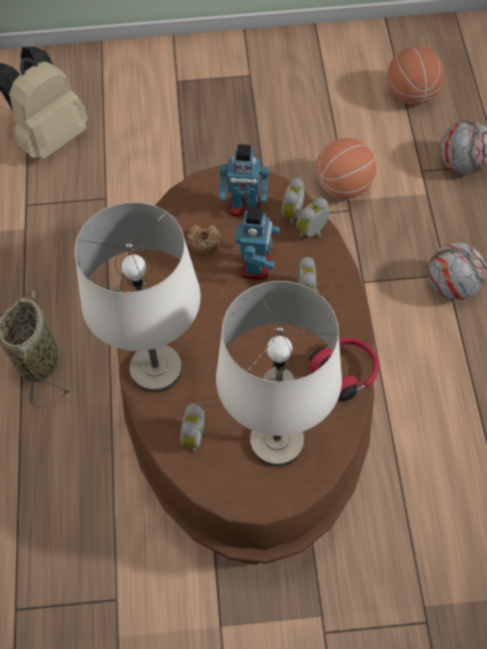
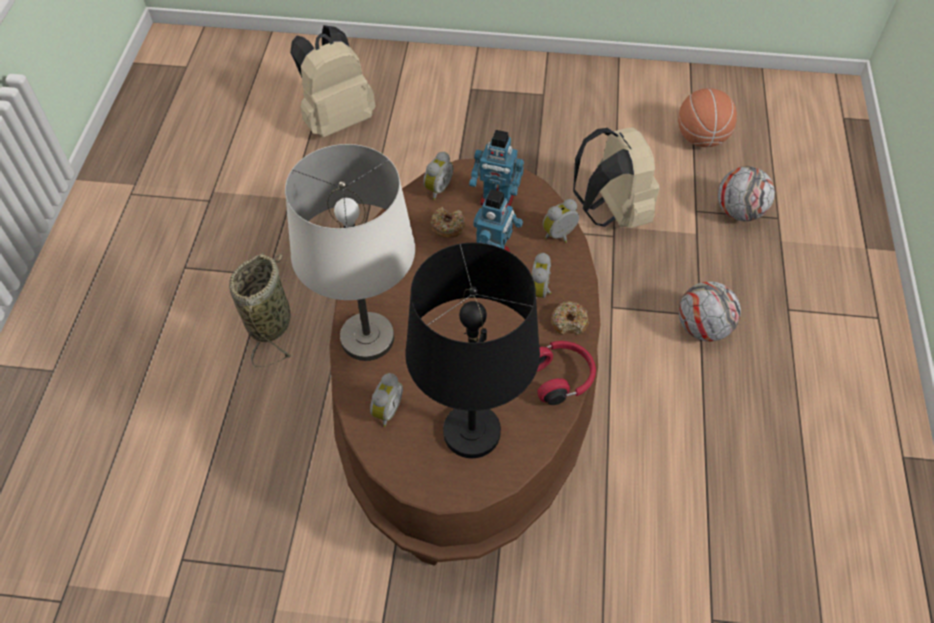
camera: 10 degrees right, 5 degrees down
white table lamp [216,281,342,467] -> black table lamp [405,243,540,458]
alarm clock [281,178,306,225] -> alarm clock moved to [423,151,453,200]
basketball [316,138,376,199] -> beige backpack [573,127,660,228]
none -> donut [551,301,589,335]

